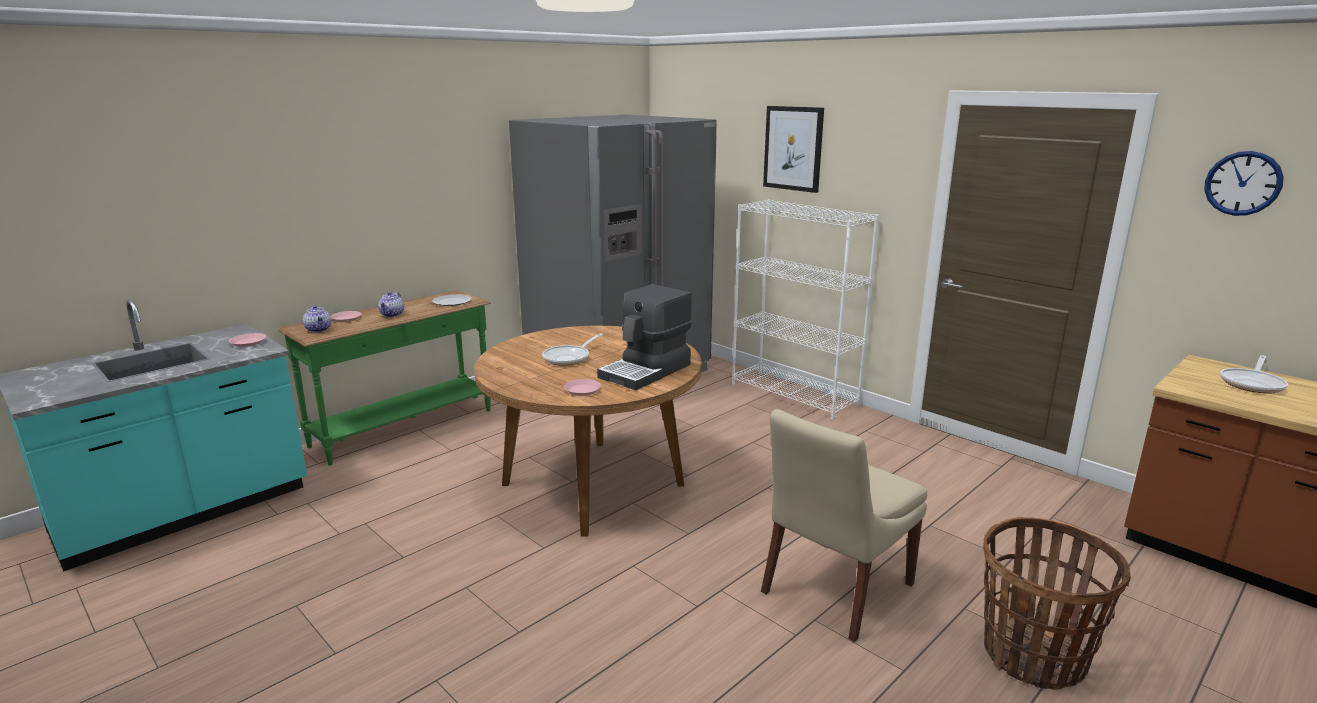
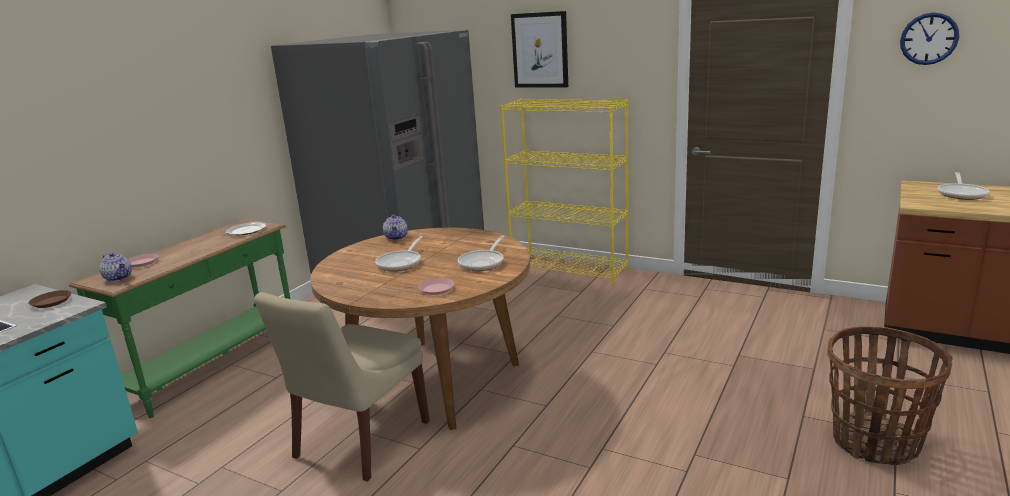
camera: 15 degrees left, 0 degrees up
pink plate [229,333,267,347] -> brown plate [28,290,72,308]
teapot [378,292,404,317] -> teapot moved to [383,214,408,240]
coffee machine [597,284,692,390] -> frying pan [458,235,505,271]
white bookcase [732,199,879,420] -> yellow bookcase [500,99,629,285]
beige chair [761,409,927,642] -> beige chair moved to [254,292,430,482]

